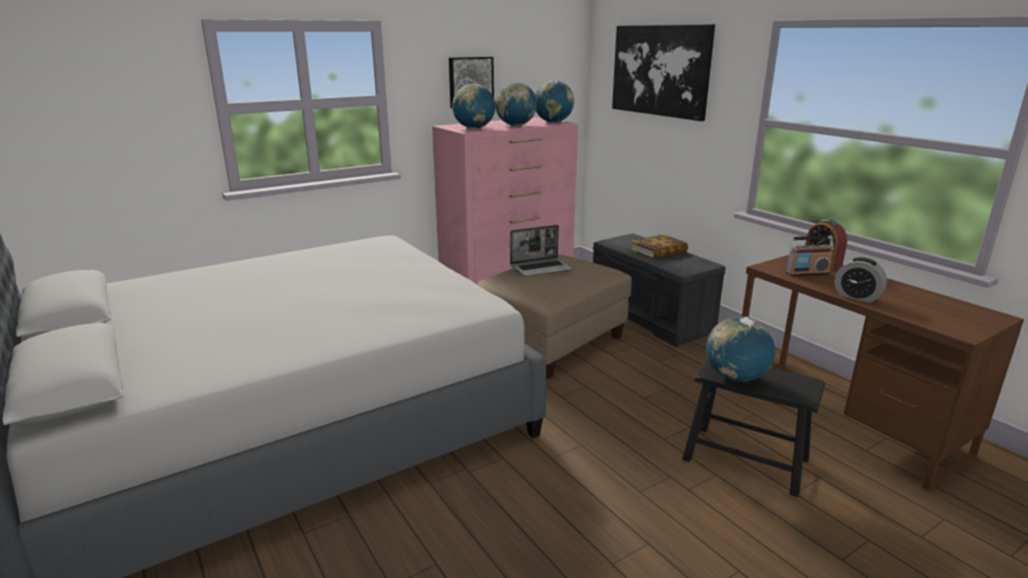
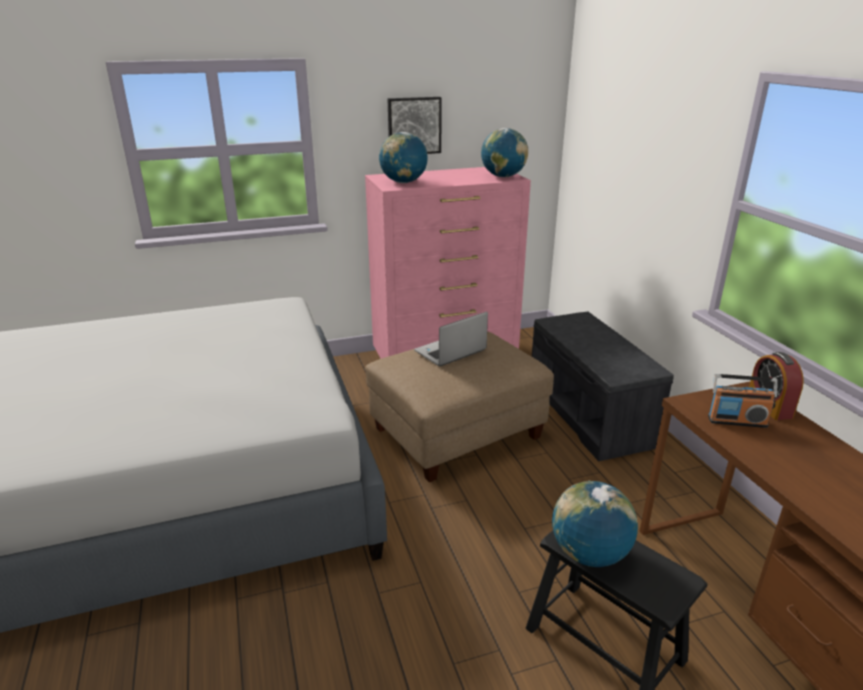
camera: 15 degrees right, 5 degrees up
globe [495,82,537,126] -> none
laptop [510,225,573,277] -> laptop turned 150 degrees clockwise [414,312,488,366]
picture [612,24,715,121] -> none
book [630,234,688,259] -> none
alarm clock [835,257,887,303] -> none

